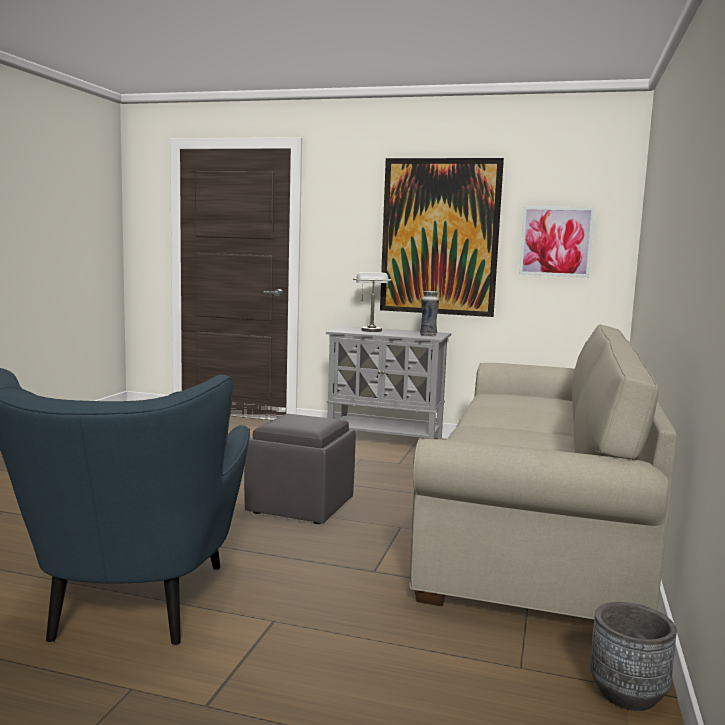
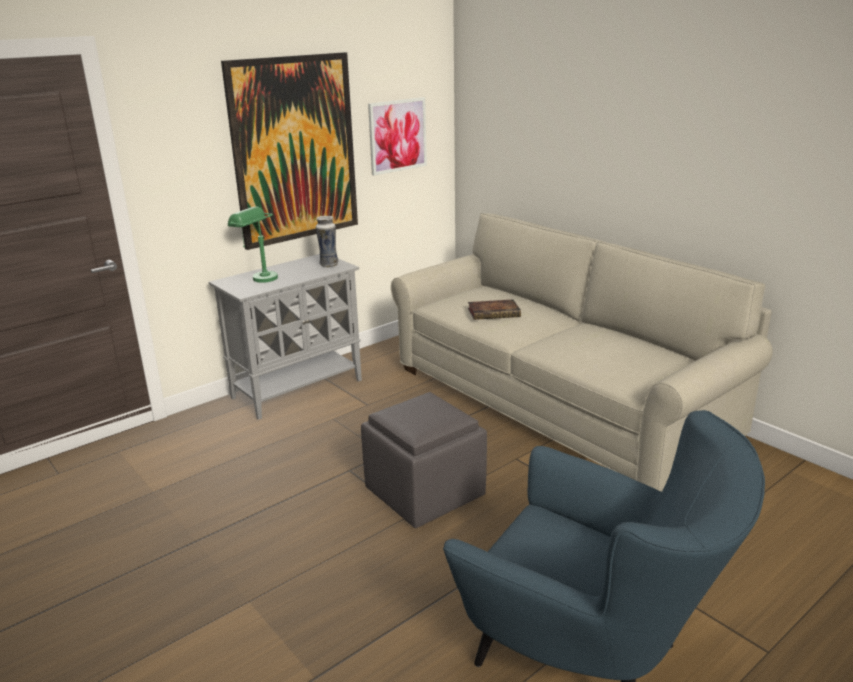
camera: 55 degrees left, 15 degrees up
grey table lamp [353,272,392,332] -> green table lamp [228,206,278,283]
grey planter [590,602,677,711] -> none
none -> book [468,300,521,320]

